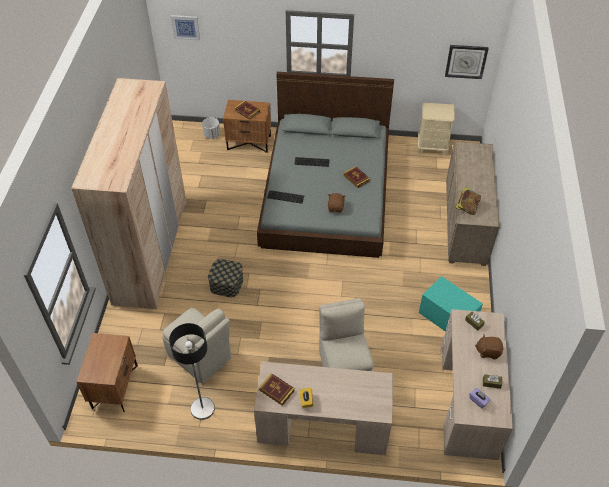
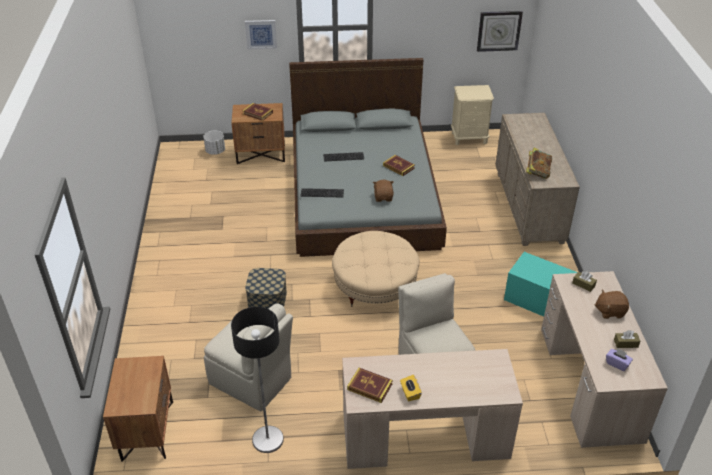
camera: 10 degrees left, 10 degrees down
beige wardrobe [71,78,186,309] -> none
picture [171,15,200,40] -> picture moved to [245,20,277,50]
none -> beige ottoman [332,231,420,307]

